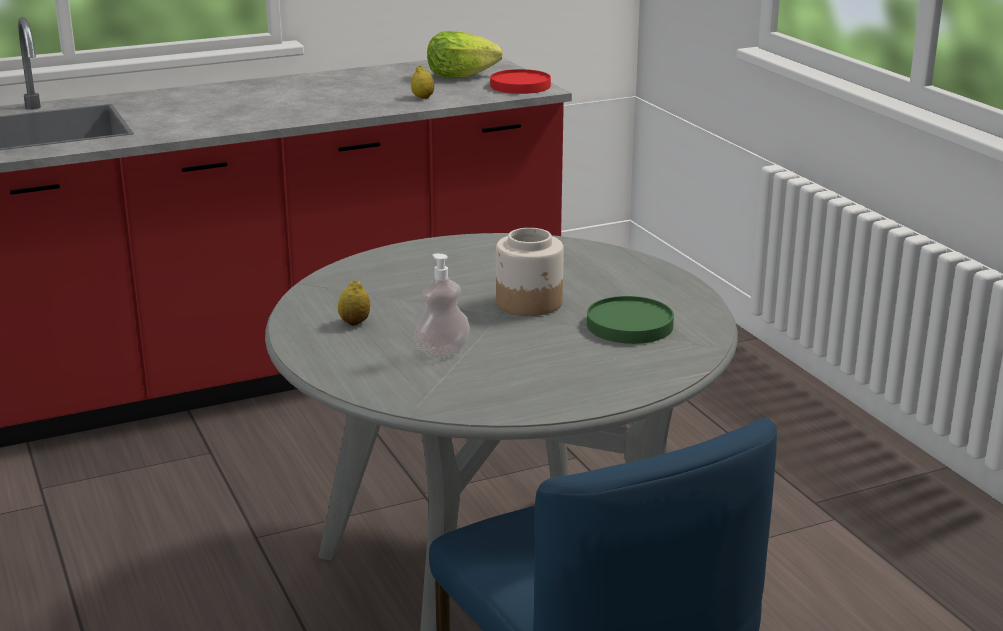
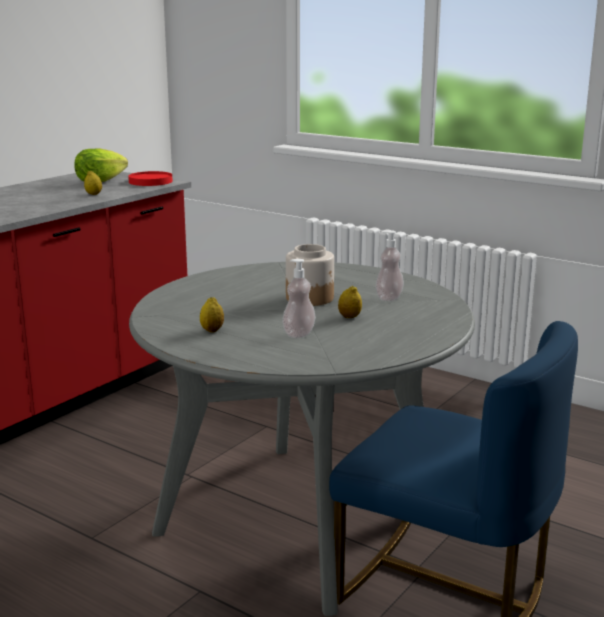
camera: 30 degrees left, 5 degrees down
green plate [587,296,674,344] -> soap dispenser [375,230,404,301]
none -> lemon [338,285,362,318]

